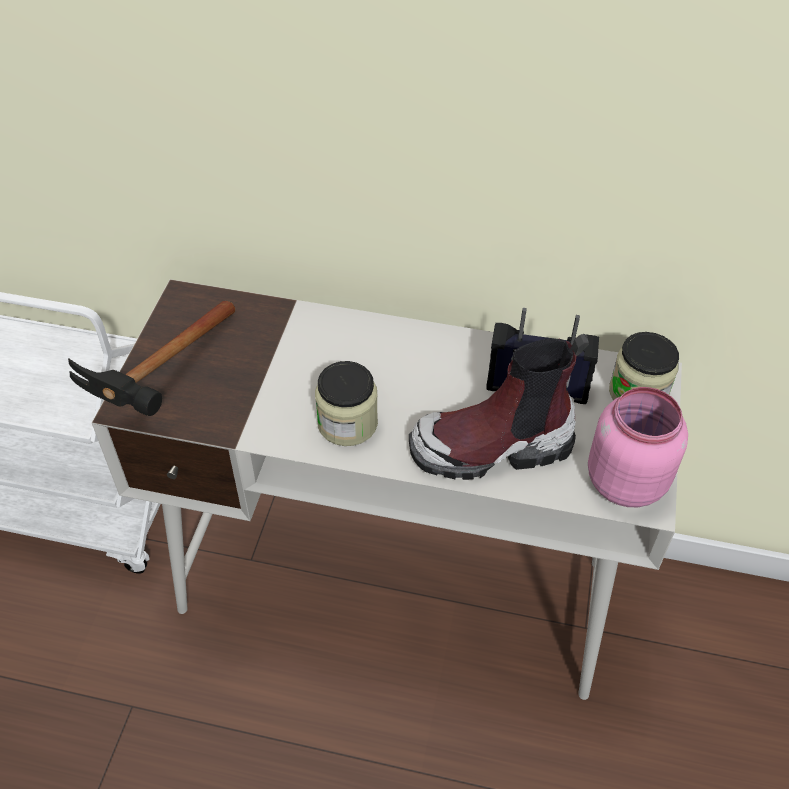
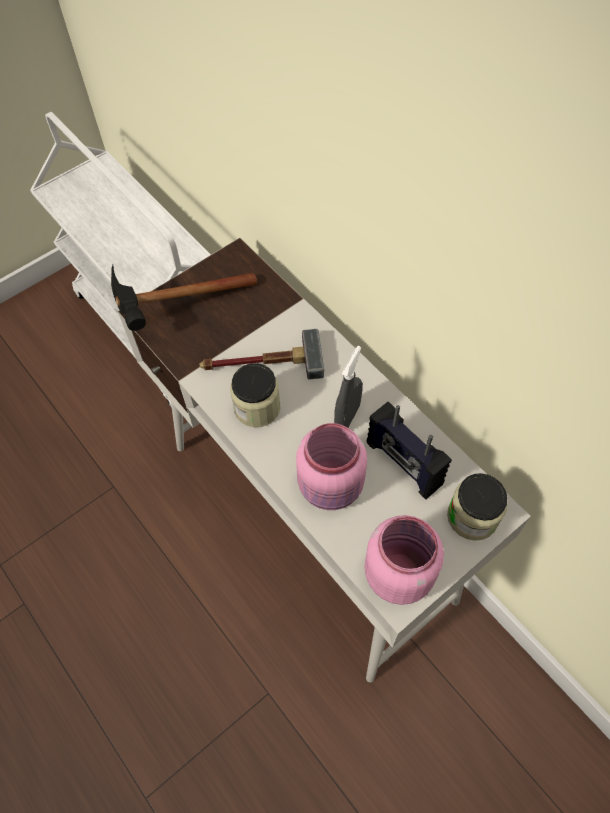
camera: 40 degrees right, 10 degrees up
boot [409,334,589,480] -> pink jar [296,423,367,510]
none -> hammer [199,329,324,379]
none -> grey spray bottle [334,346,363,428]

